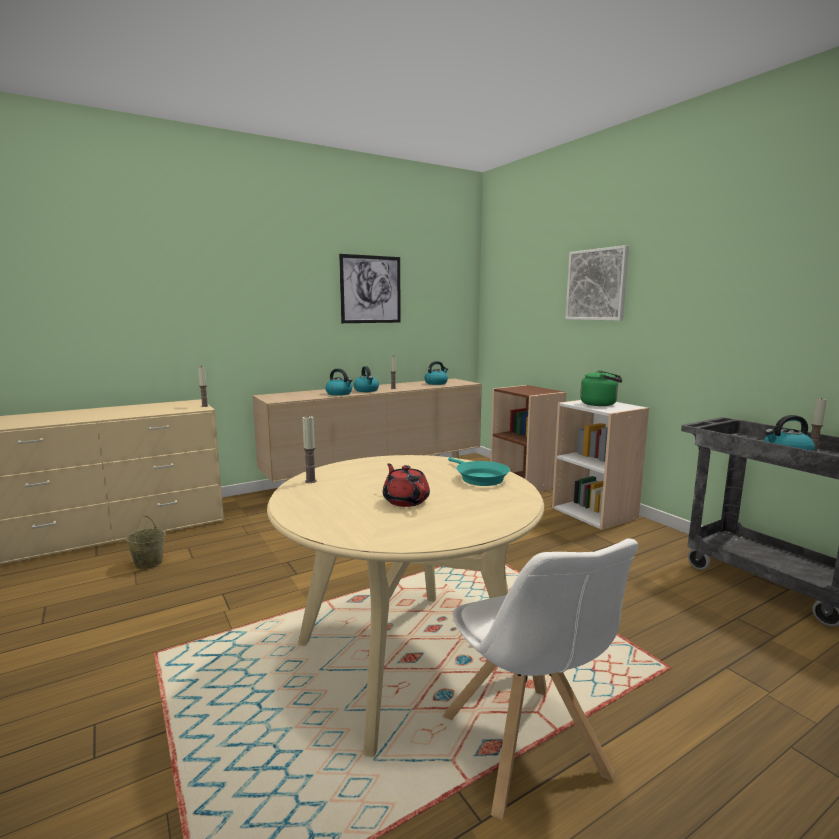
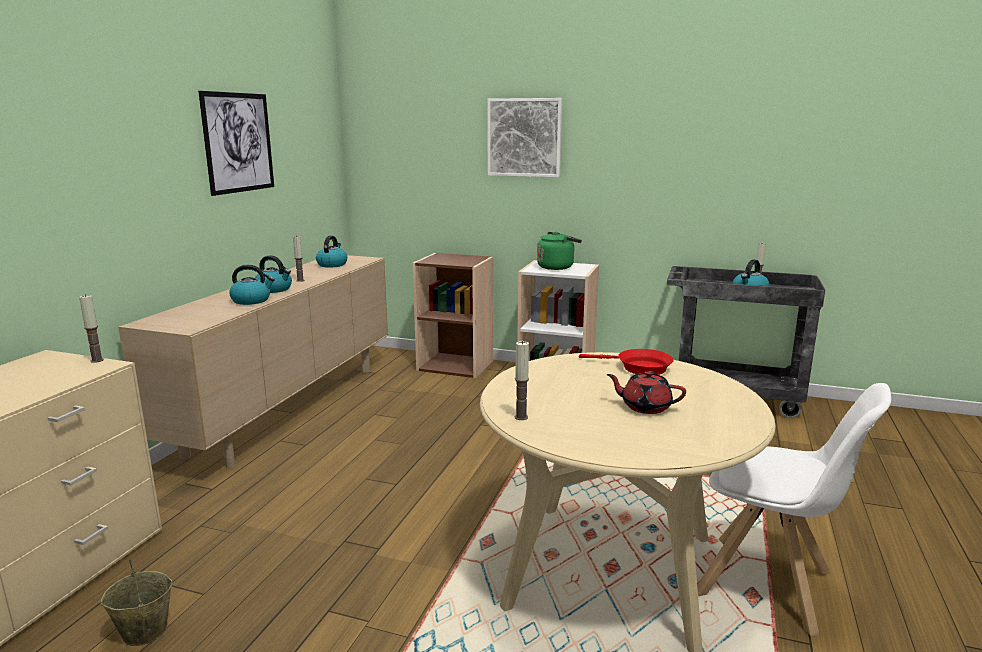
camera: 40 degrees left, 5 degrees up
turquoise frying pan [448,457,510,486] -> red frying pan [579,349,674,375]

